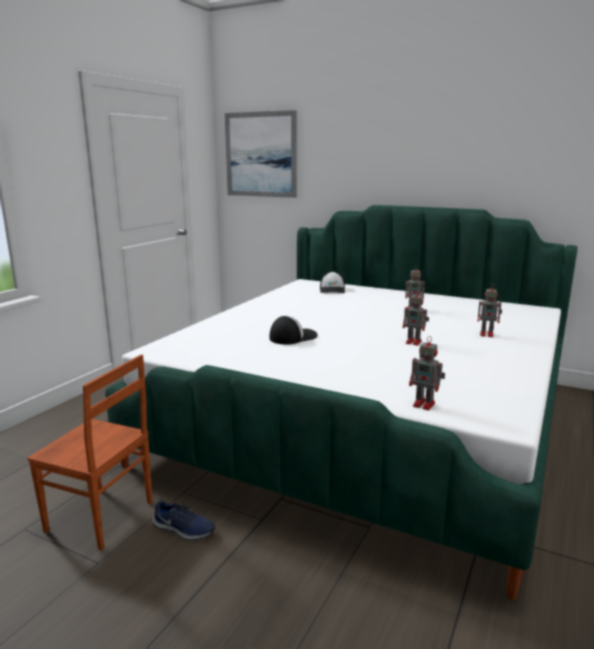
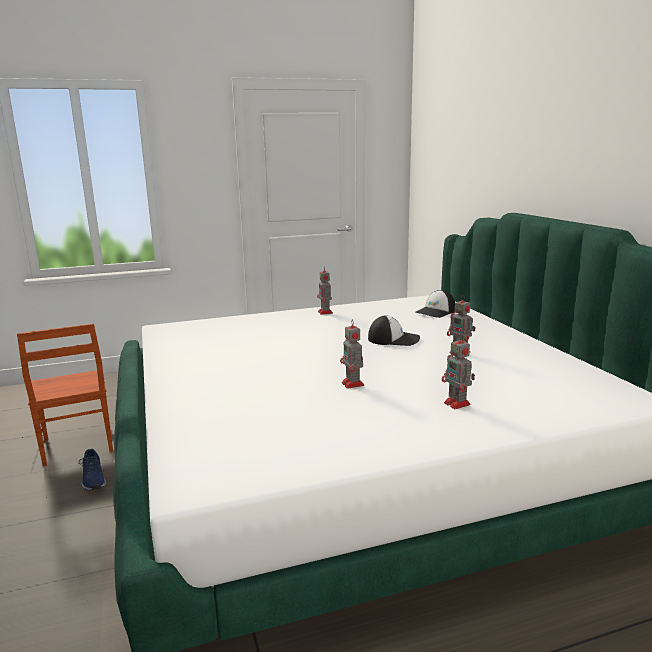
camera: 45 degrees right, 0 degrees up
picture [225,110,297,198] -> none
cap [269,316,318,345] -> cap moved to [368,315,420,346]
toy robot [409,336,445,410] -> toy robot moved to [317,266,333,315]

